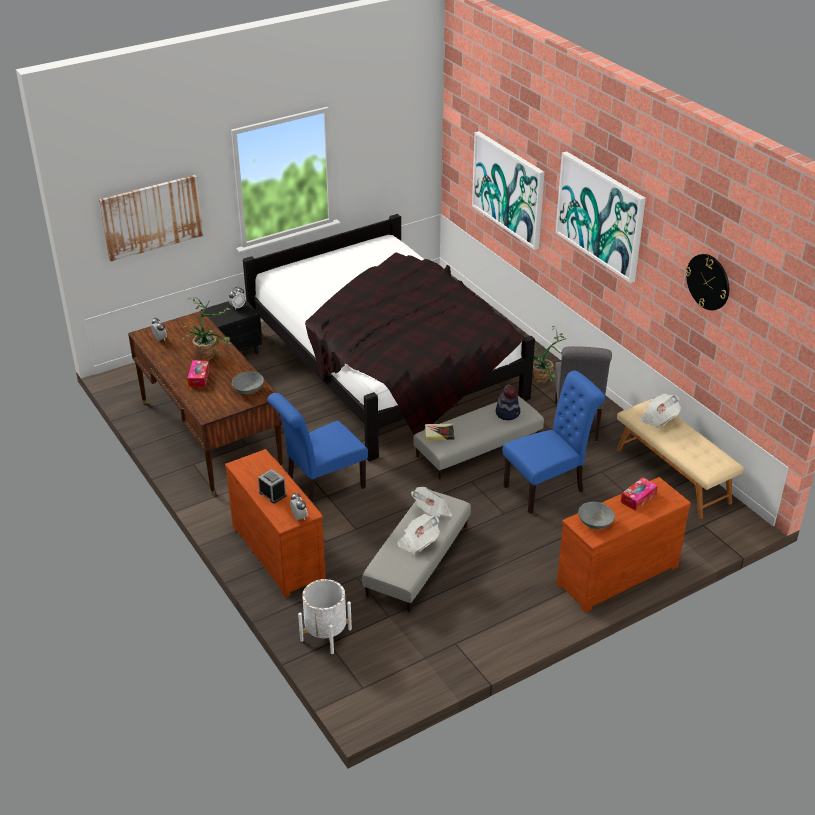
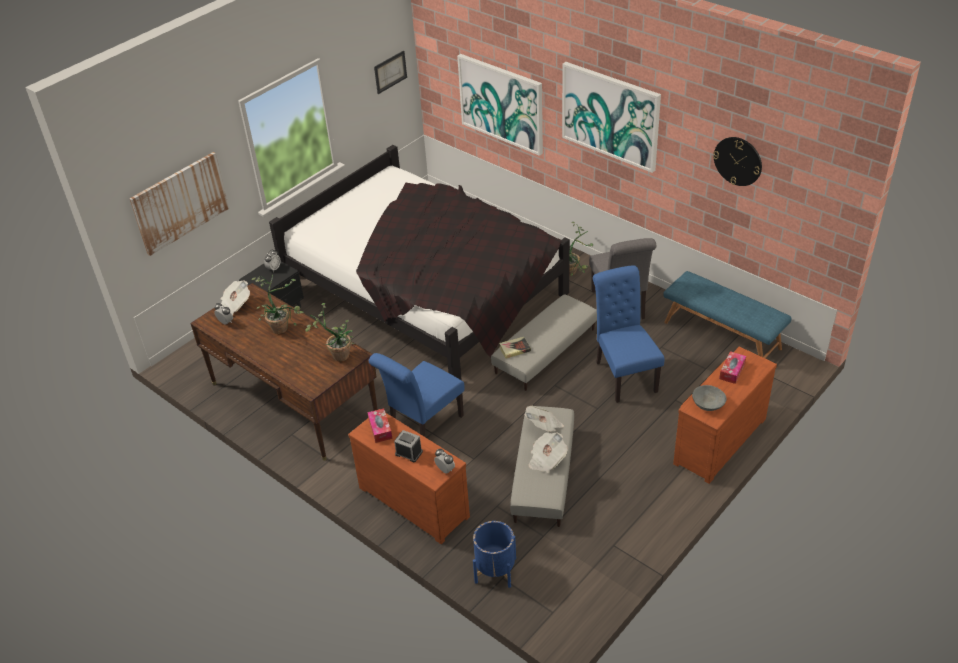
camera: 15 degrees left, 5 degrees up
tissue box [188,360,210,387] -> tissue box moved to [367,408,392,443]
grey bowl [232,371,264,394] -> potted plant [305,303,354,362]
white planter [298,579,352,654] -> blue planter [473,521,516,588]
hat [496,384,520,420] -> none
blue chair [503,370,605,514] -> blue chair turned 60 degrees counterclockwise [593,265,665,403]
beige bench [617,399,744,519] -> blue bench [663,271,792,358]
newspaper [640,394,681,428] -> newspaper moved to [221,281,250,315]
none -> picture [374,51,407,94]

